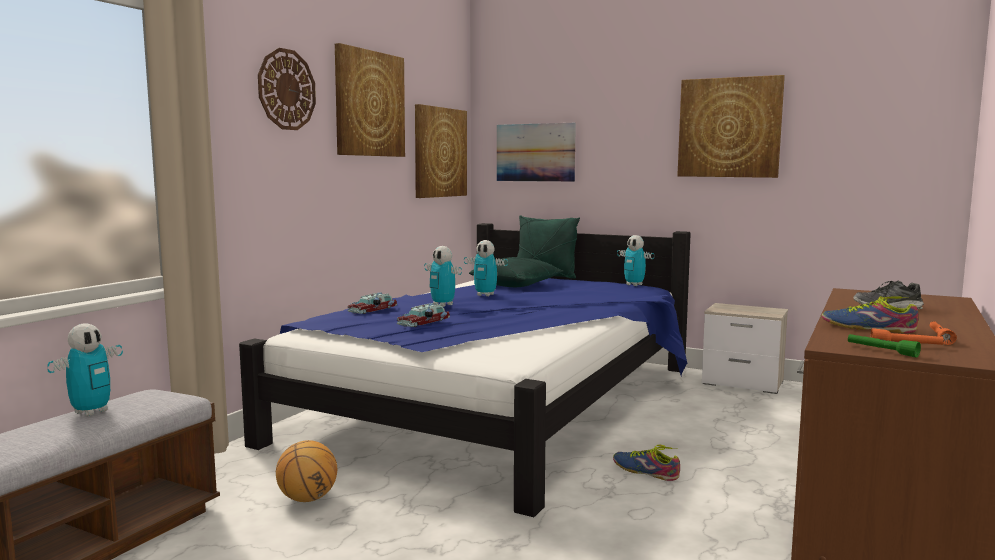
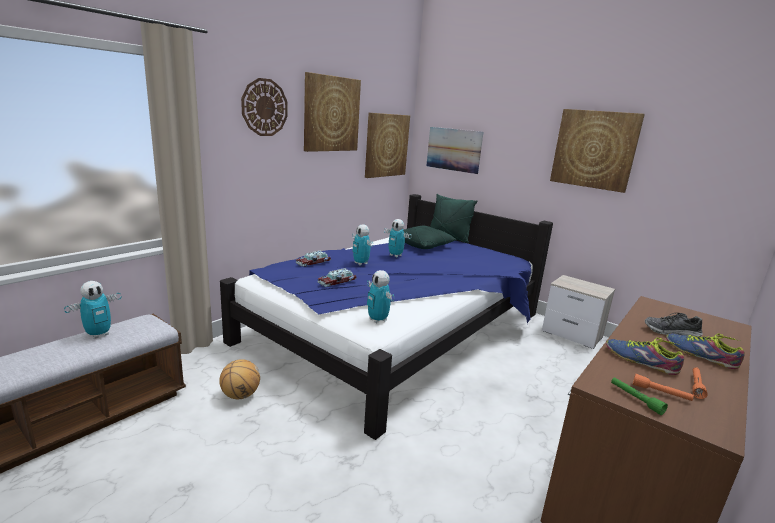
camera: 10 degrees right, 10 degrees up
shoe [613,445,680,481] -> shoe moved to [666,333,745,369]
toy robot [617,235,655,286] -> toy robot moved to [367,270,394,324]

